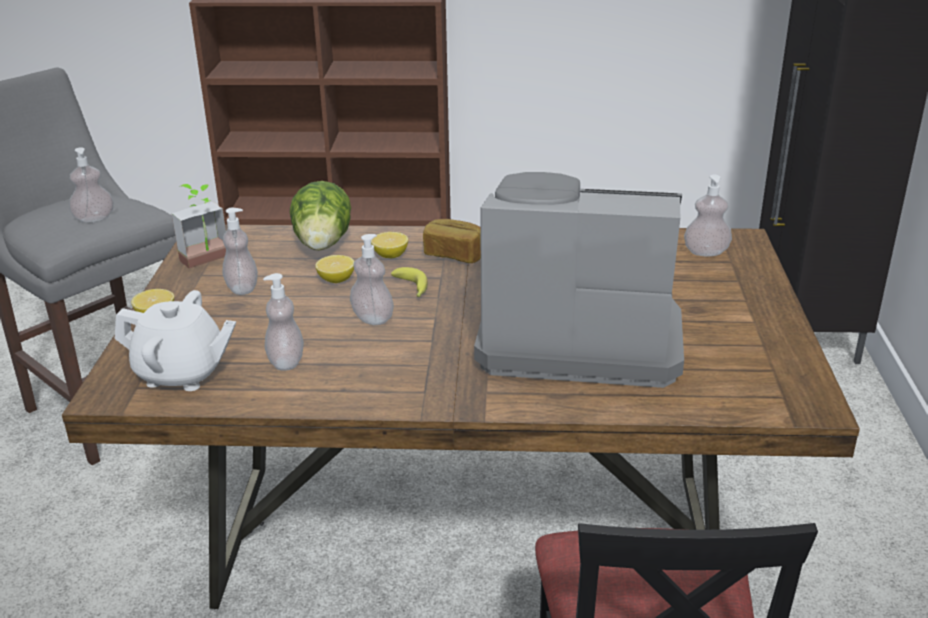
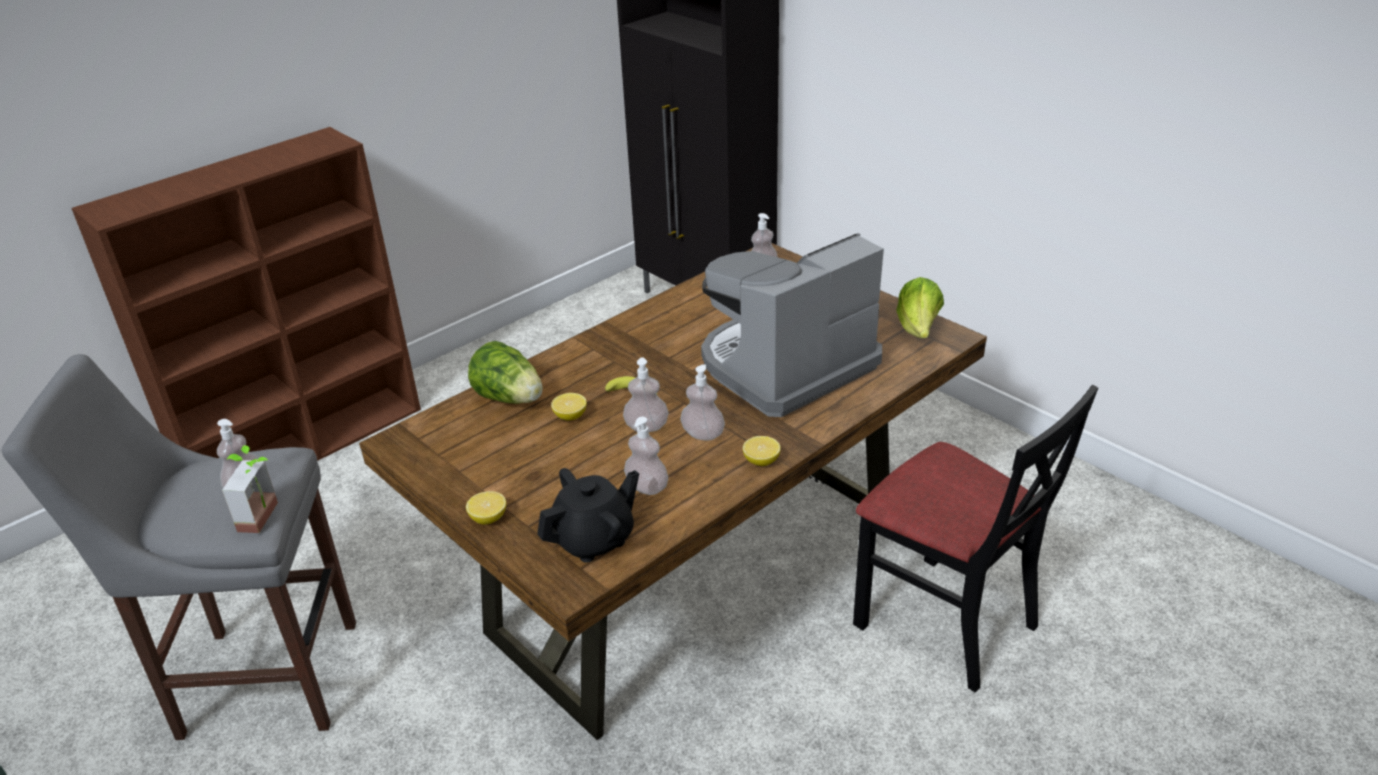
camera: 45 degrees left, 5 degrees up
white teapot [115,290,236,391] -> black teapot [537,468,639,563]
potted plant [172,184,226,269] -> potted plant moved to [222,445,278,533]
soap dispenser [222,208,258,295] -> soap dispenser moved to [680,364,725,440]
lemon [371,232,408,258] -> lemon moved to [743,436,781,466]
bread [423,219,481,263] -> none
none -> lettuce [896,277,944,338]

